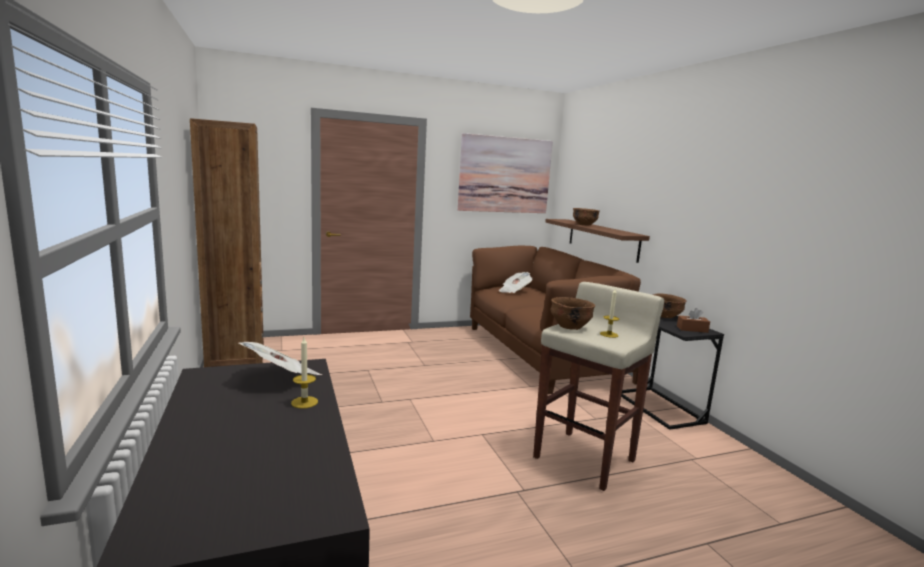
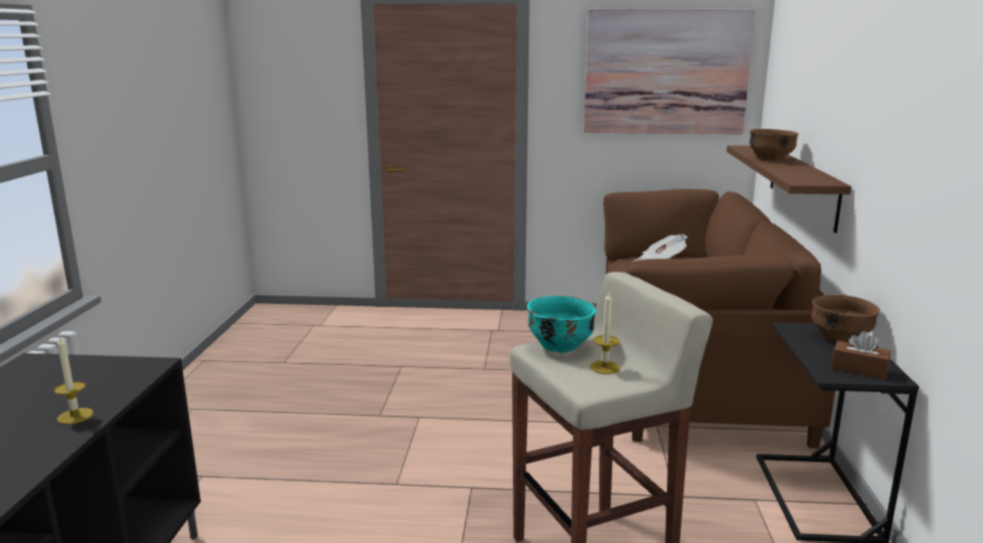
camera: 25 degrees right, 5 degrees up
brown bookcase [190,118,264,367] -> none
newspaper [239,342,322,375] -> none
brown bowl [551,297,595,330] -> turquoise bowl [527,296,597,353]

